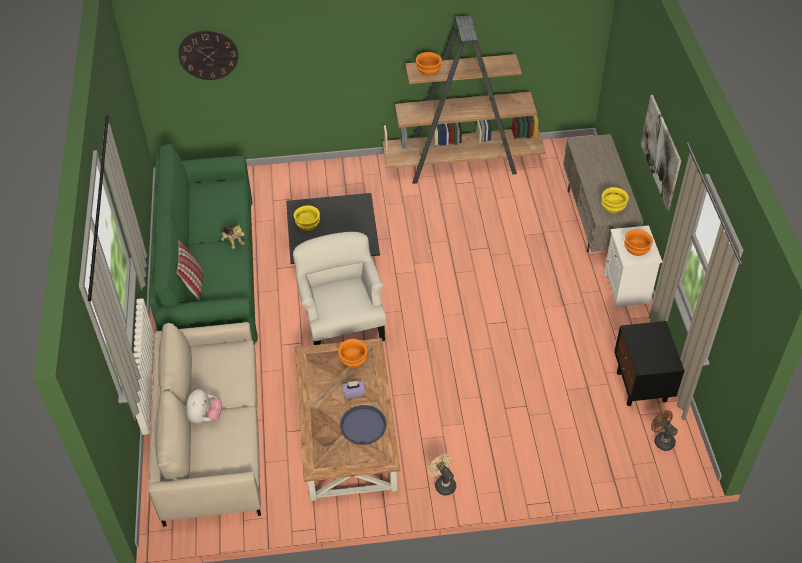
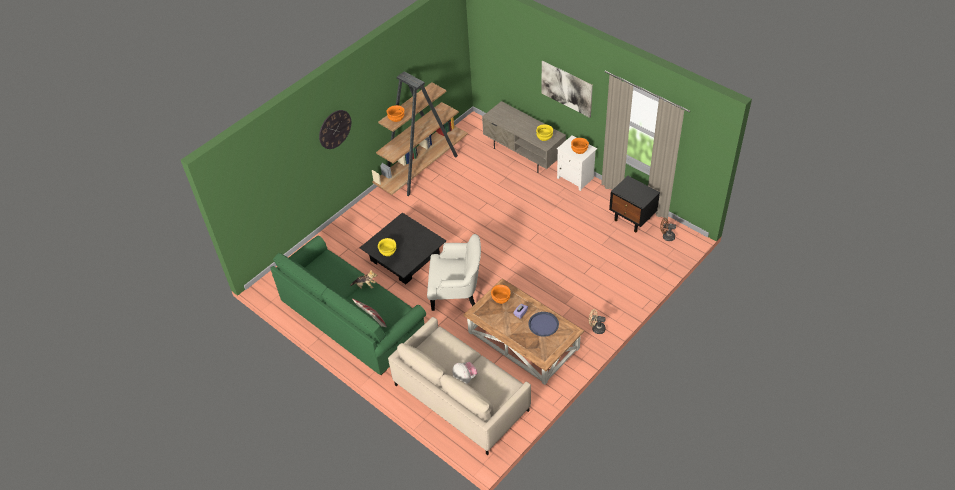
camera: 40 degrees left, 0 degrees up
wall clock [178,30,238,80] -> wall clock moved to [319,110,351,149]
white armchair [293,232,386,345] -> white armchair turned 150 degrees clockwise [427,234,481,311]

